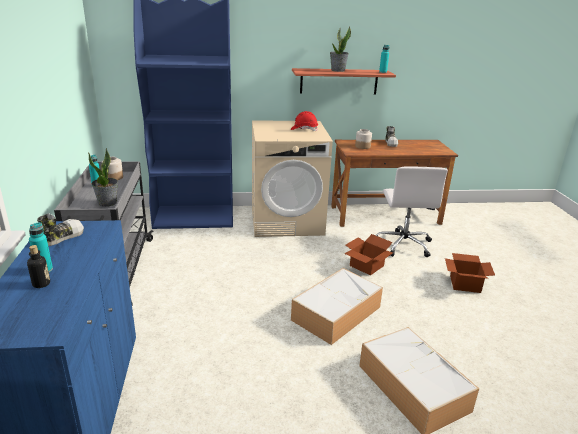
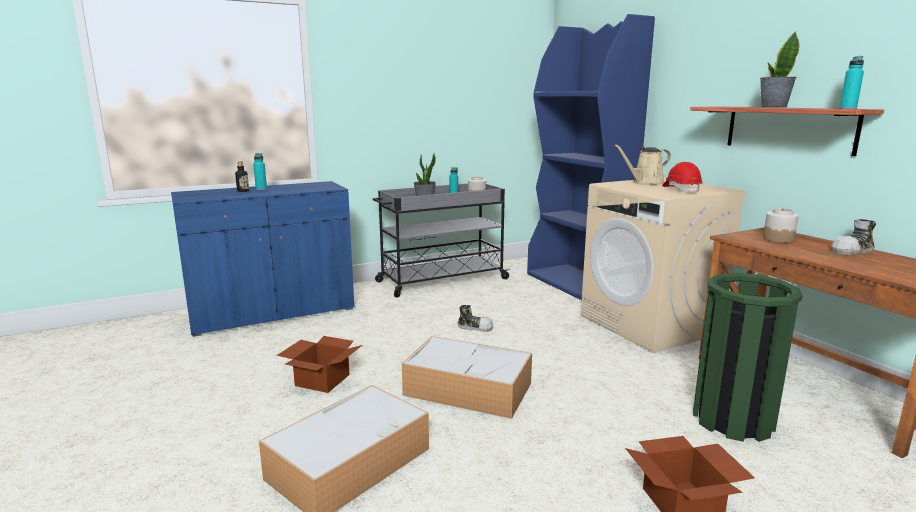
camera: 70 degrees right, 10 degrees down
shoe [37,213,84,246] -> shoe moved to [458,305,493,332]
cardboard box [344,234,393,275] -> cardboard box moved to [277,336,362,393]
white office chair [376,166,448,257] -> green trash can [693,273,803,442]
none -> beige watering can [614,144,671,184]

